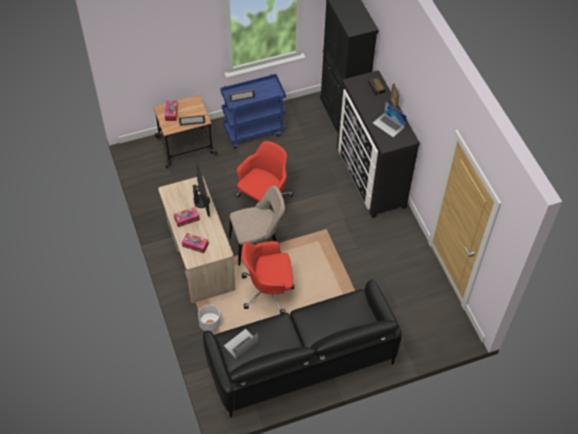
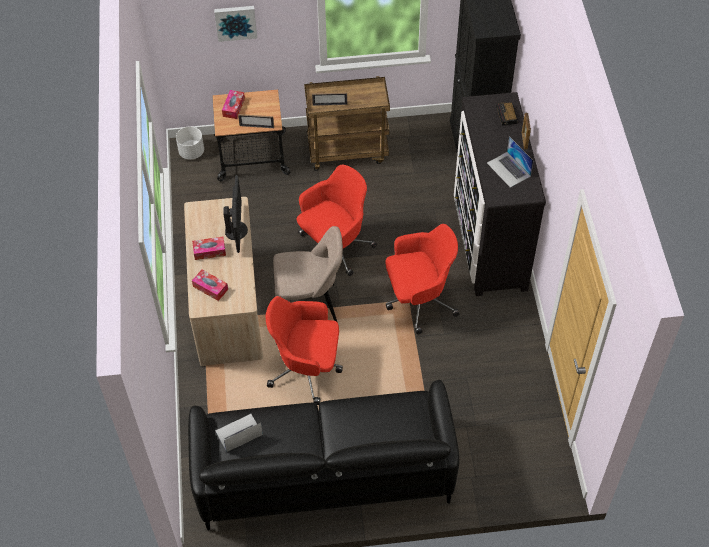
camera: 15 degrees right, 0 degrees up
white planter [198,305,221,332] -> white planter moved to [176,126,204,160]
blue cart [220,74,286,149] -> brown cart [304,76,390,171]
none -> picture [214,6,257,42]
none -> red office chair [386,224,459,334]

